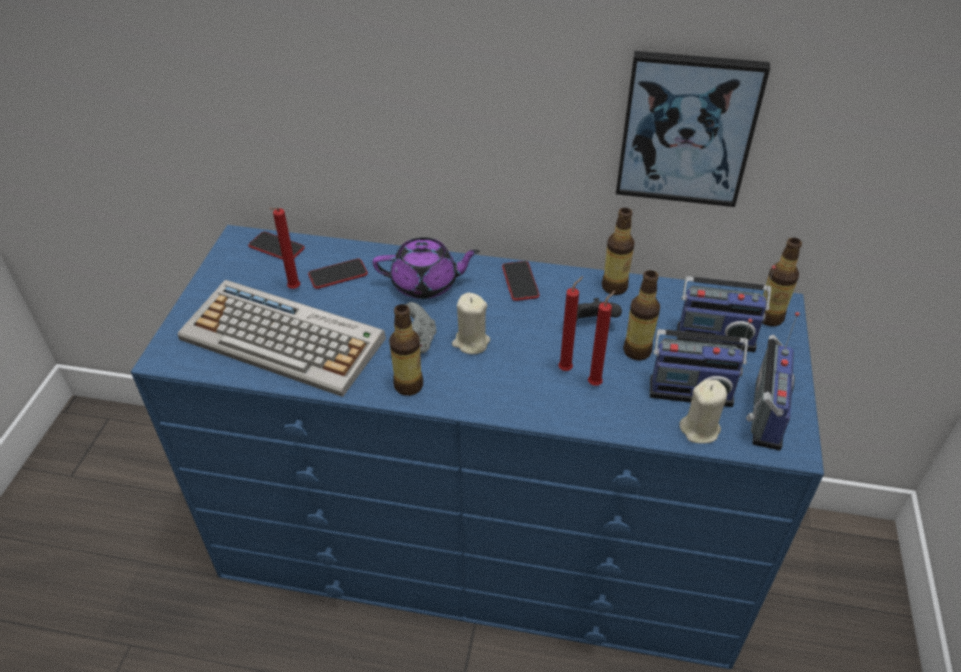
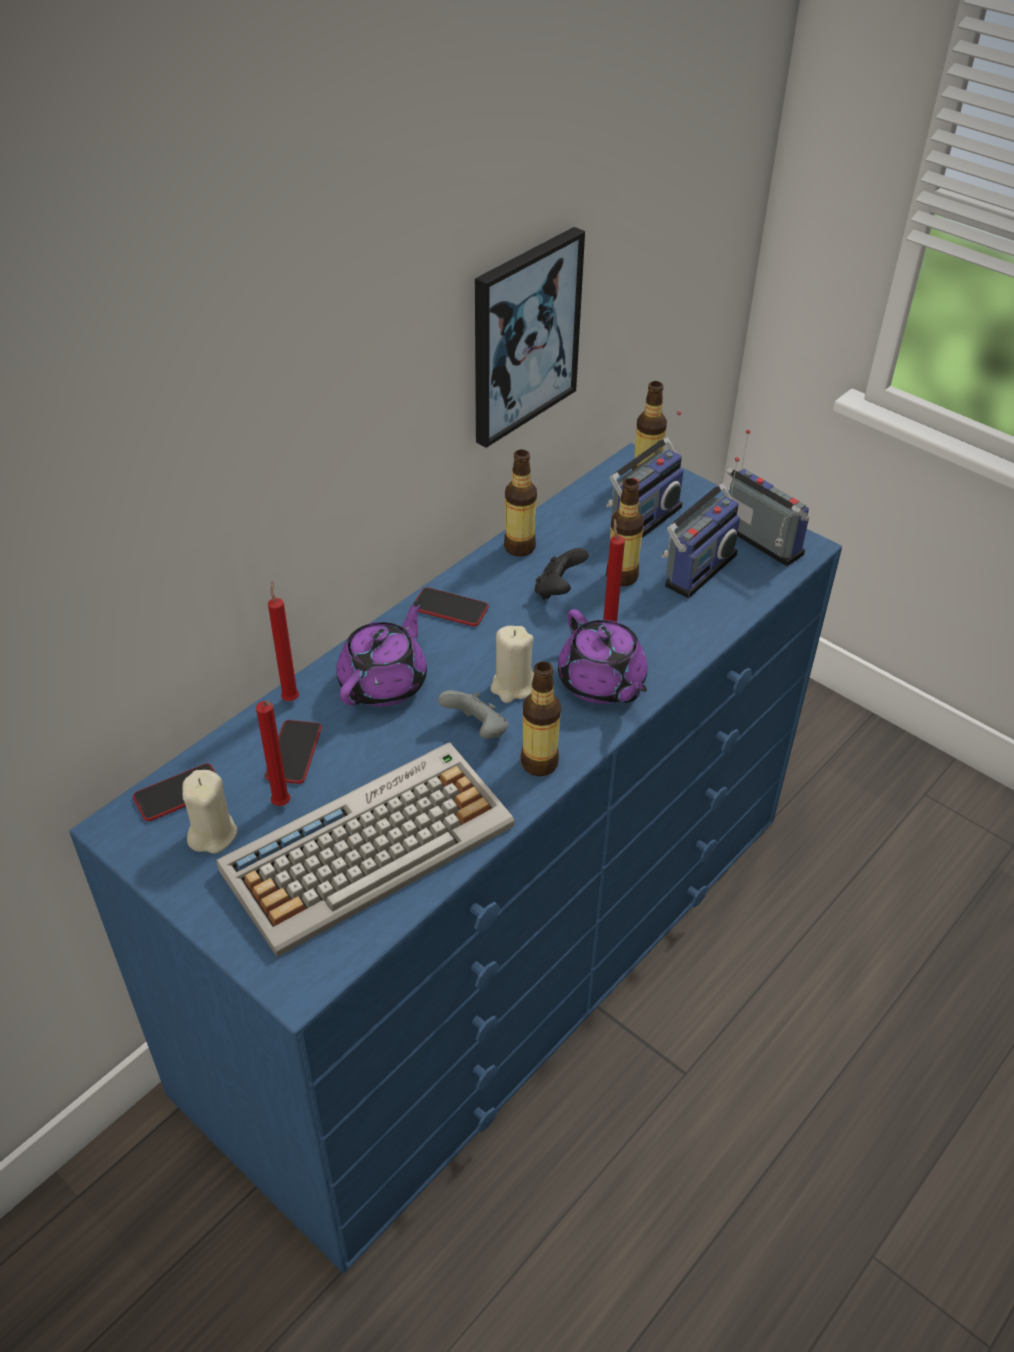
camera: 60 degrees left, 0 degrees up
red candle [588,290,616,386] -> red candle moved to [268,581,299,701]
beige candle [679,380,727,443] -> beige candle moved to [182,770,238,854]
none -> purple teapot [558,609,647,704]

